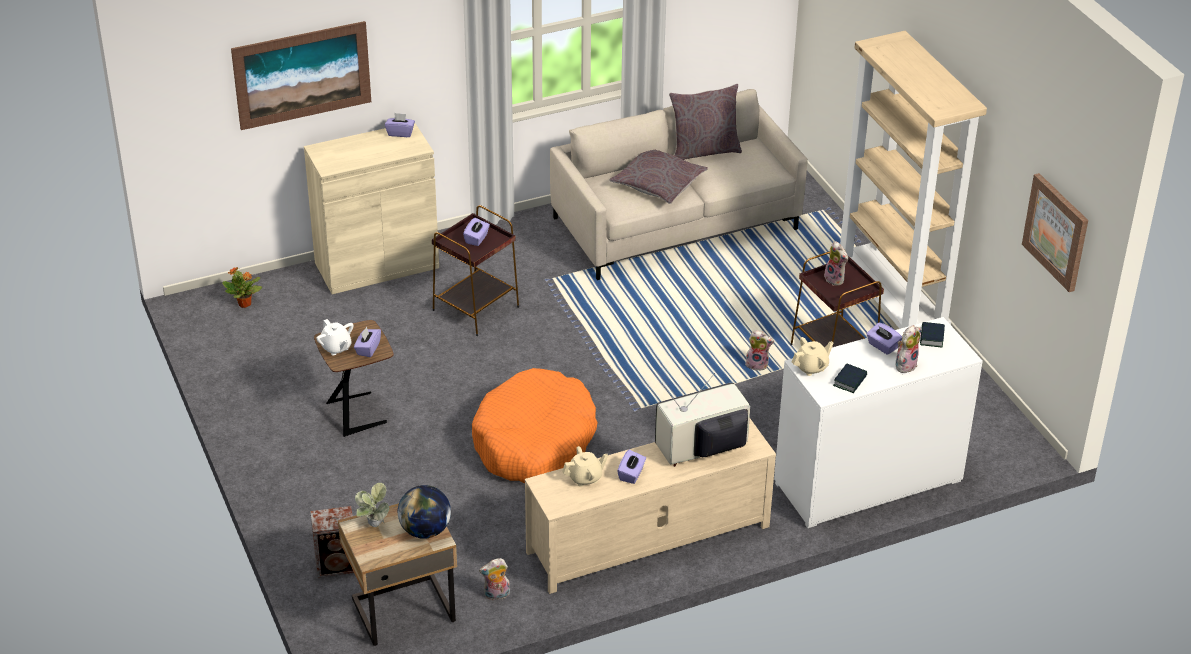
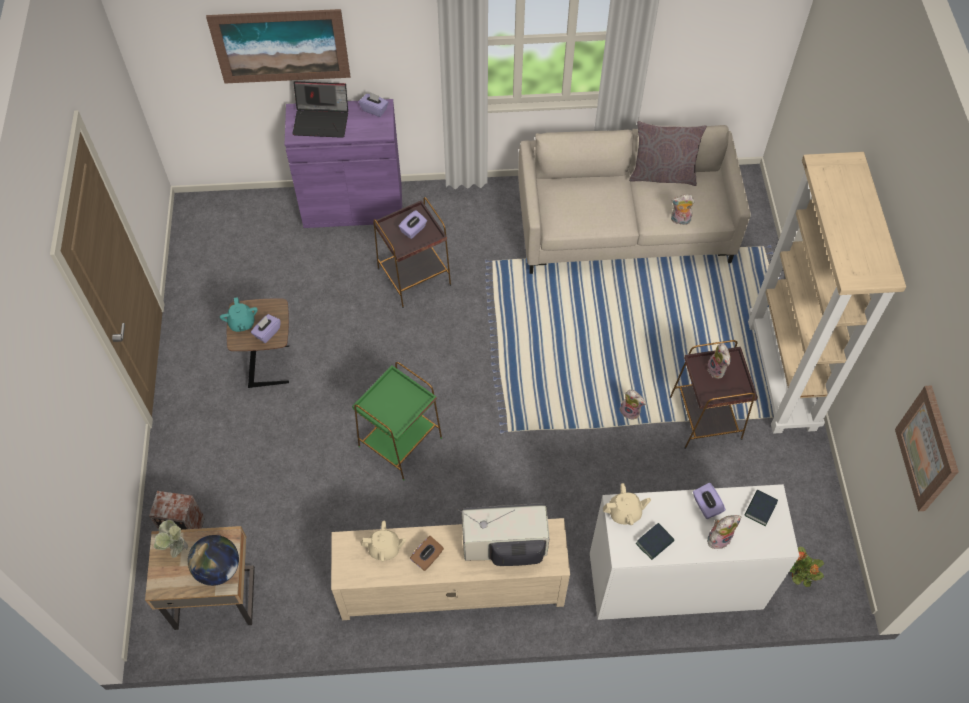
camera: 20 degrees right, 20 degrees up
potted plant [222,267,262,308] -> potted plant moved to [790,547,824,587]
beige cabinet [304,123,439,294] -> purple cabinet [284,99,402,228]
white teapot [316,319,354,356] -> turquoise teapot [220,297,258,332]
orange dog bed [472,368,598,483] -> green side table [352,362,442,481]
plush toy [479,558,510,600] -> plush toy moved to [671,194,694,225]
grey pillow [609,150,708,204] -> none
purple tissue box [617,450,646,484] -> brown tissue box [410,536,444,571]
none -> laptop [292,81,348,138]

